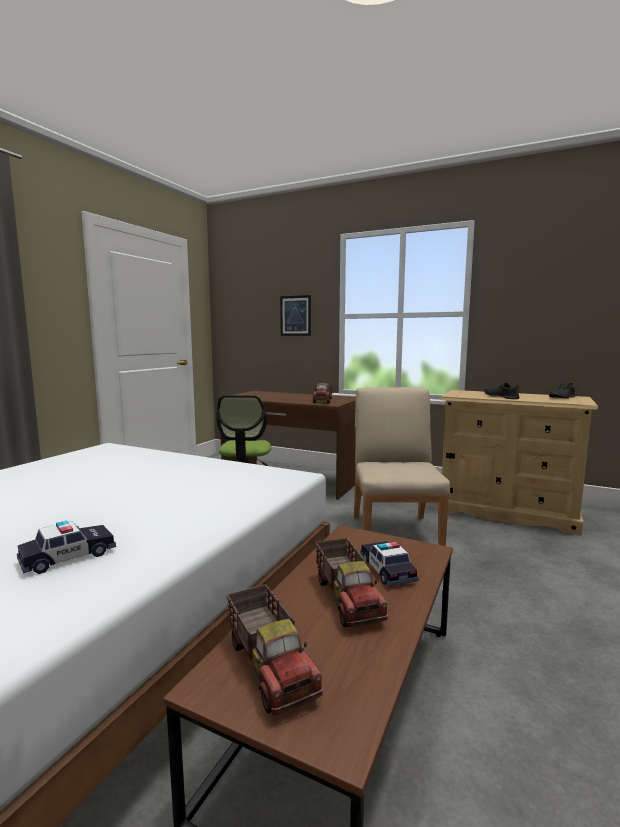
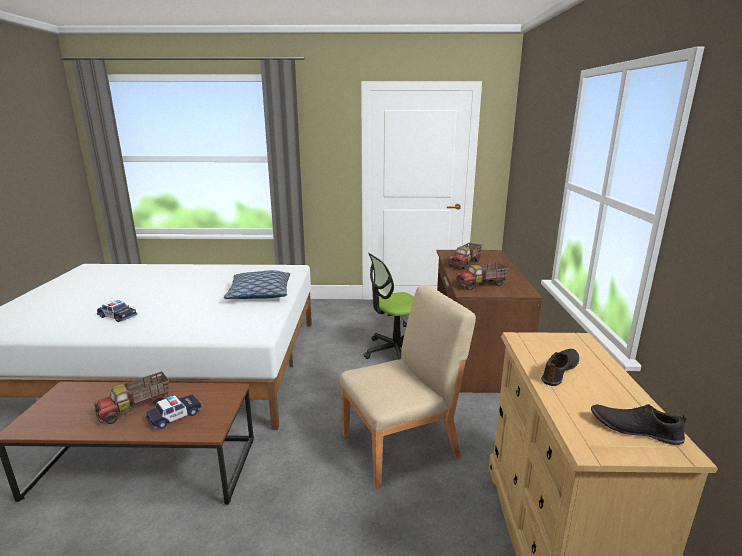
camera: 65 degrees right, 10 degrees up
toy truck [226,584,323,715] -> toy truck moved to [448,243,483,269]
picture [280,295,311,336] -> none
none -> pillow [224,270,290,299]

